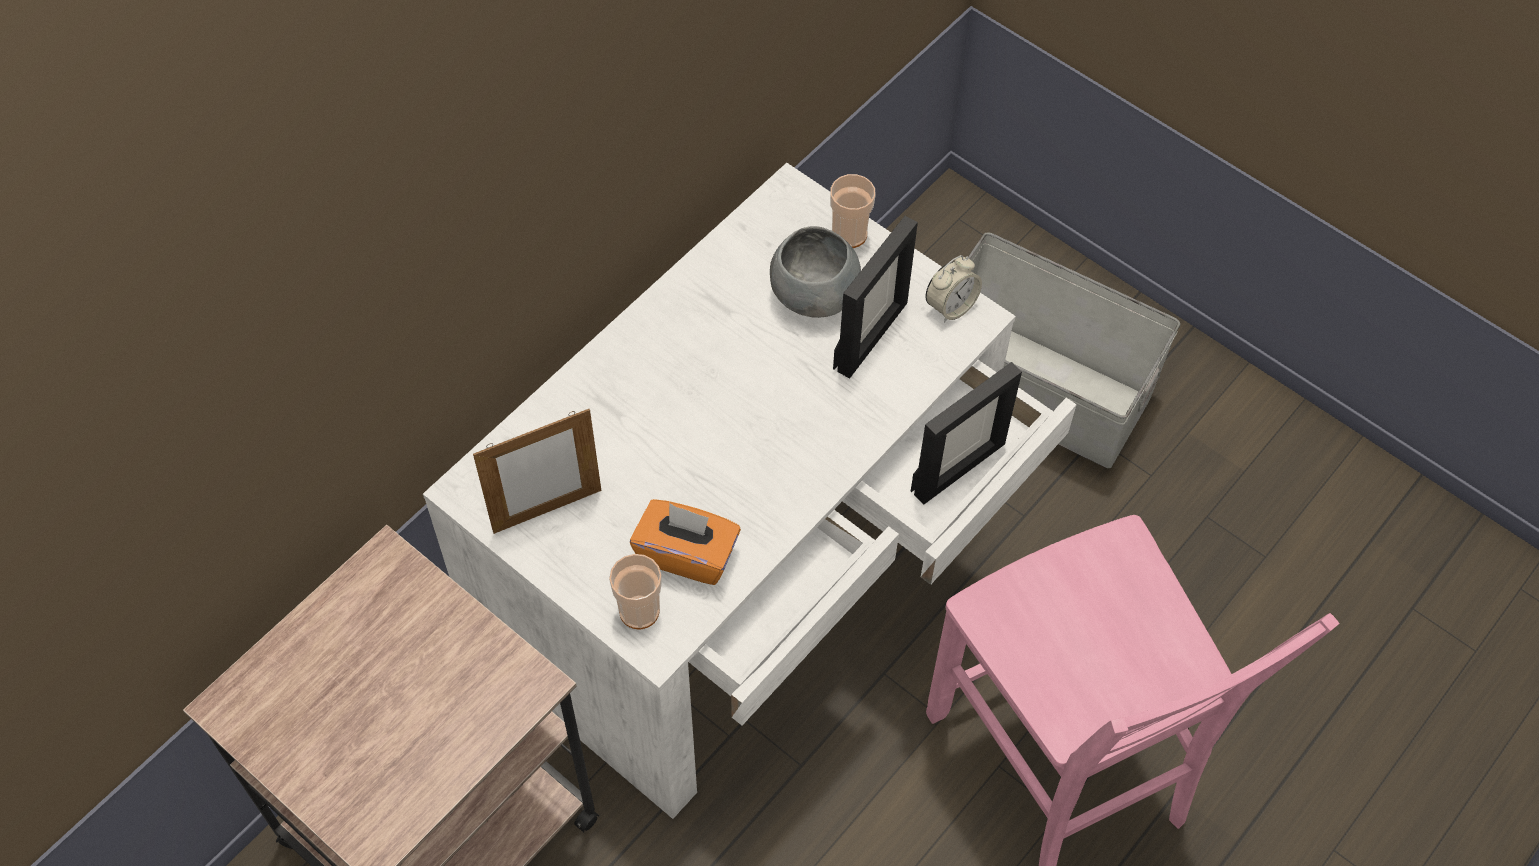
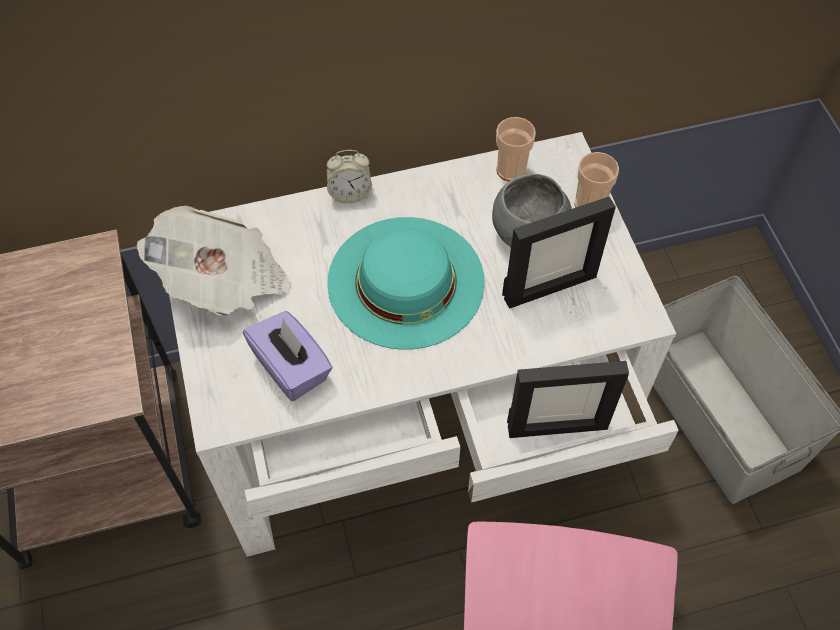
camera: 35 degrees right, 0 degrees up
picture frame [473,409,602,534] -> newspaper [137,206,292,315]
cup [609,554,662,630] -> cup moved to [496,117,536,182]
orange tissue box [630,499,741,585] -> purple tissue box [243,311,333,401]
alarm clock [926,255,982,323] -> alarm clock moved to [326,150,372,203]
none -> turquoise hat [327,217,485,350]

